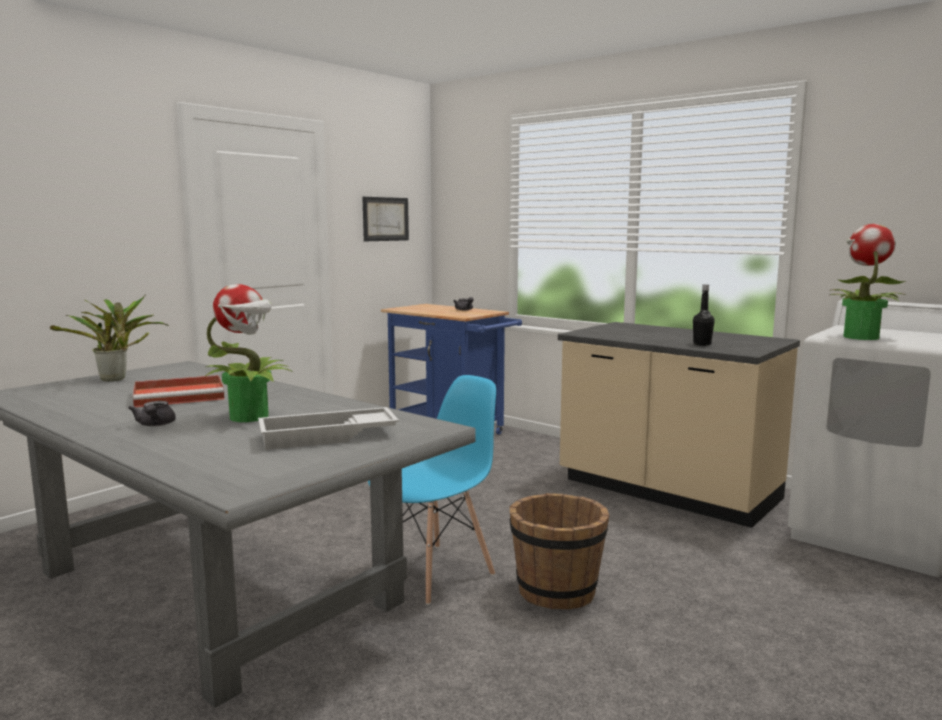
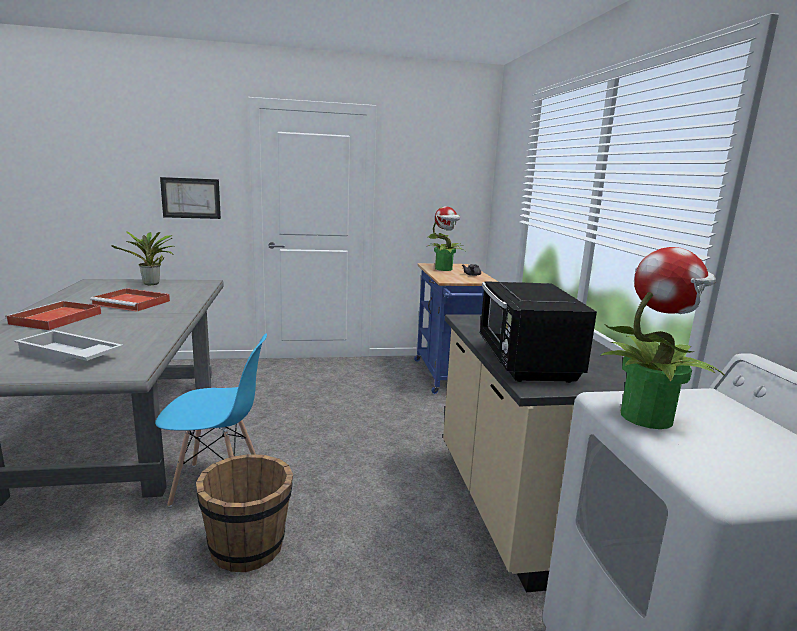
camera: 40 degrees right, 5 degrees up
grey teapot [128,401,176,426] -> red tray [5,301,101,330]
potted plant [205,284,293,422] -> potted plant moved to [426,206,465,271]
picture [362,197,409,241] -> picture moved to [160,177,221,219]
black bottle [693,285,715,346] -> black microwave [480,281,597,383]

